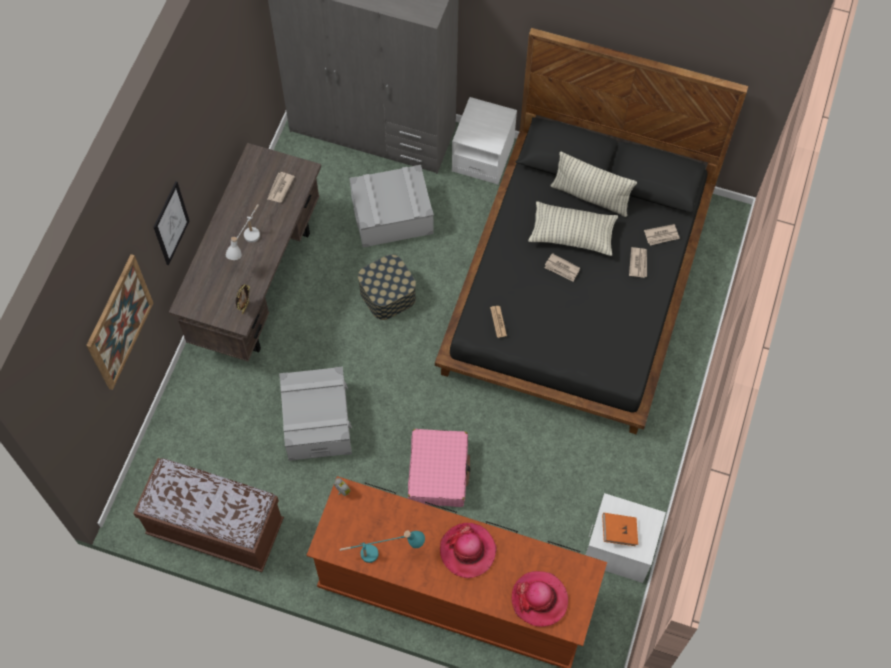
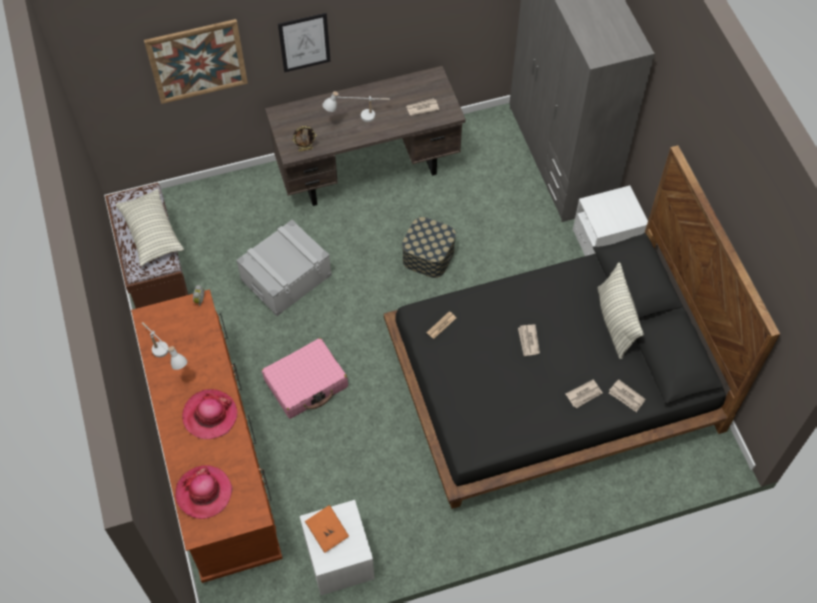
camera: 55 degrees right, 5 degrees down
turquoise table lamp [340,530,425,563] -> white table lamp [142,322,187,370]
grey storage box [349,165,434,248] -> none
pillow [528,201,618,256] -> pillow moved to [116,189,184,267]

